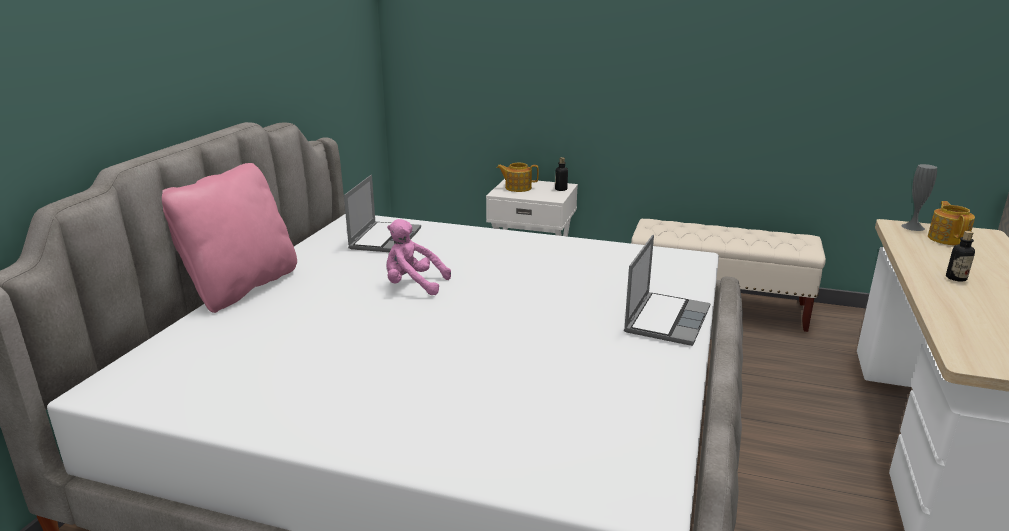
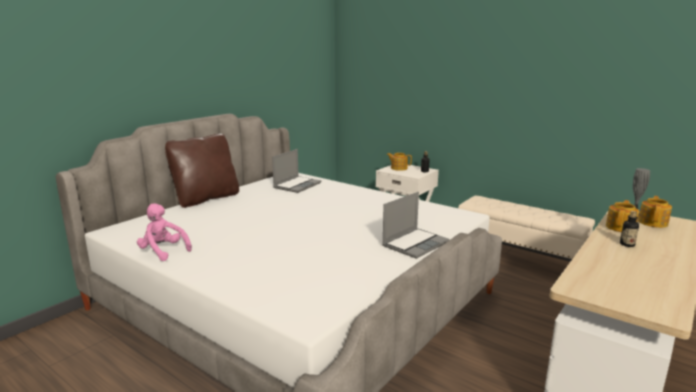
camera: 20 degrees right, 5 degrees down
pink pillow [162,163,297,313] -> brown pillow [165,134,239,208]
pink plush toy [386,219,451,295] -> pink plush toy moved to [137,203,192,261]
none -> teapot [606,200,639,232]

